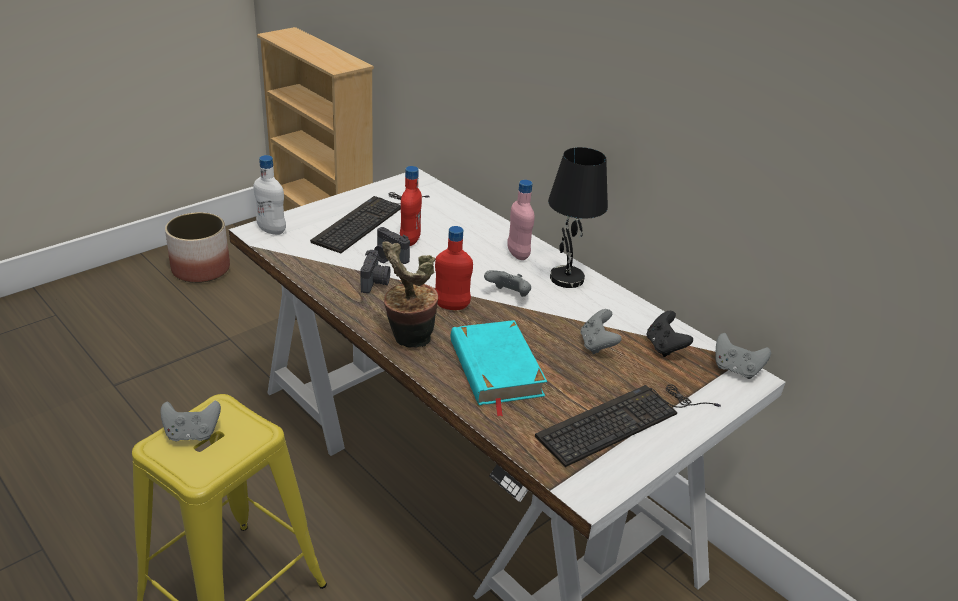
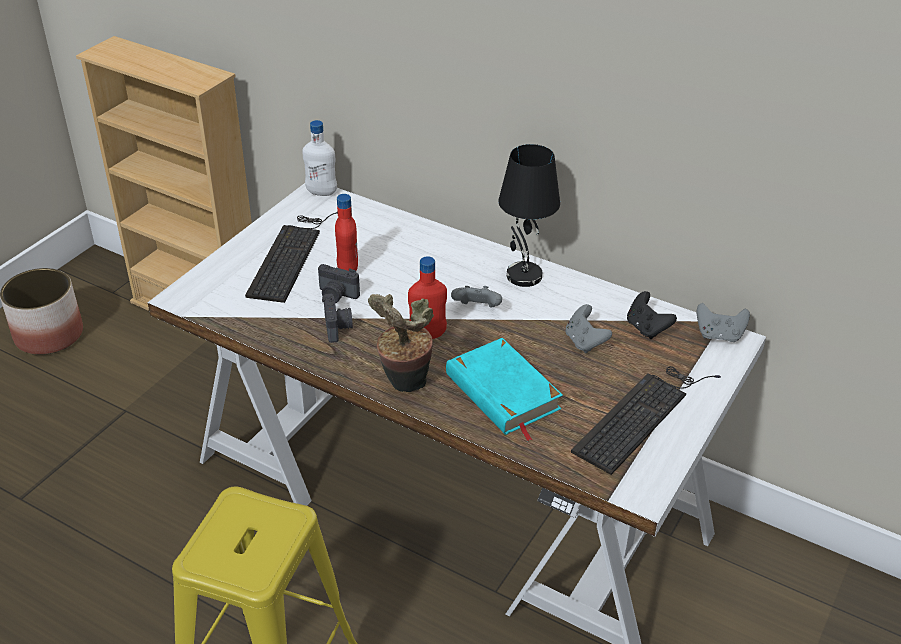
camera: 15 degrees left, 5 degrees up
grey game controller [160,401,221,441] -> none
white bottle [254,155,286,235] -> white bottle moved to [302,120,337,196]
pink bottle [507,180,535,260] -> none

